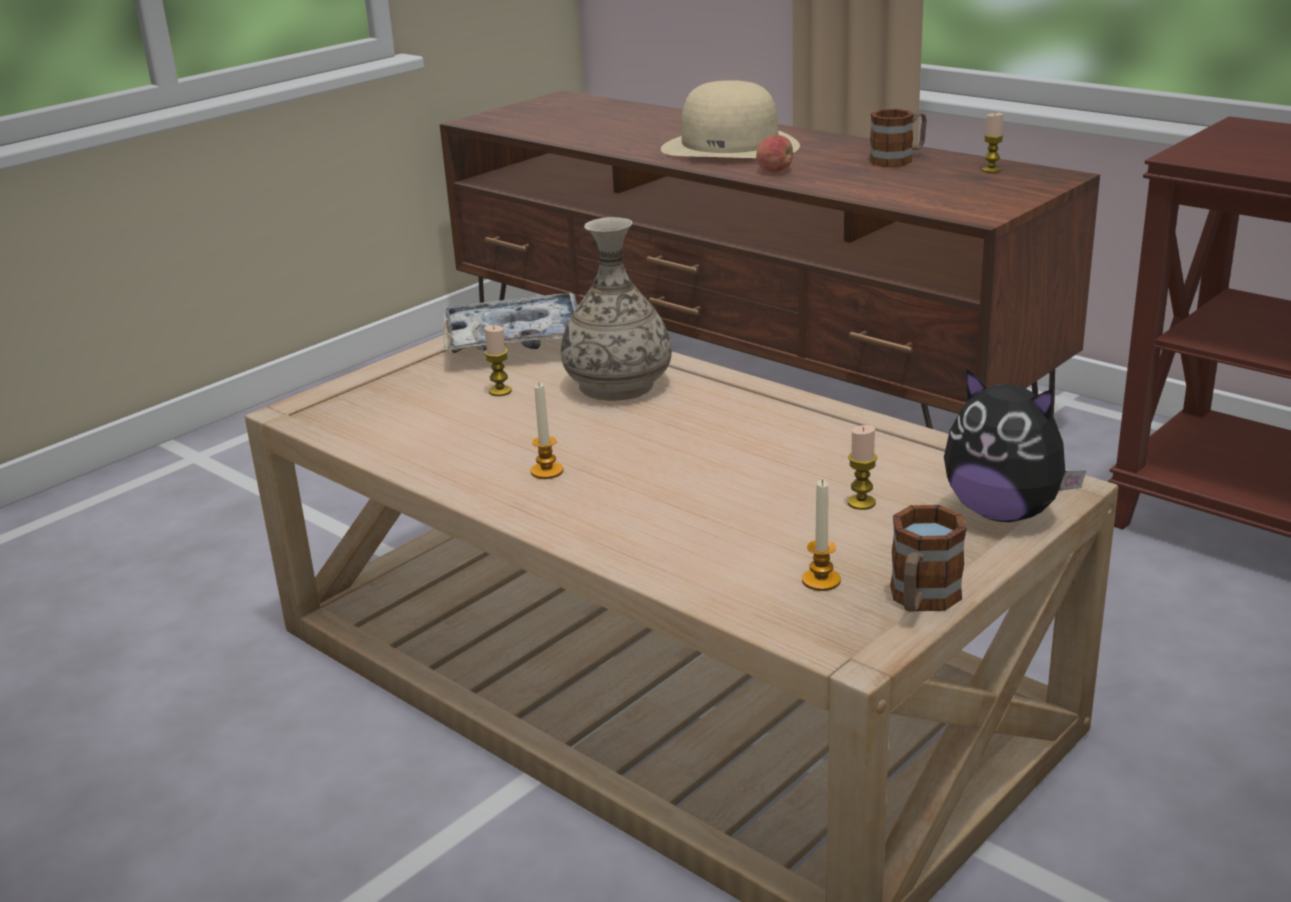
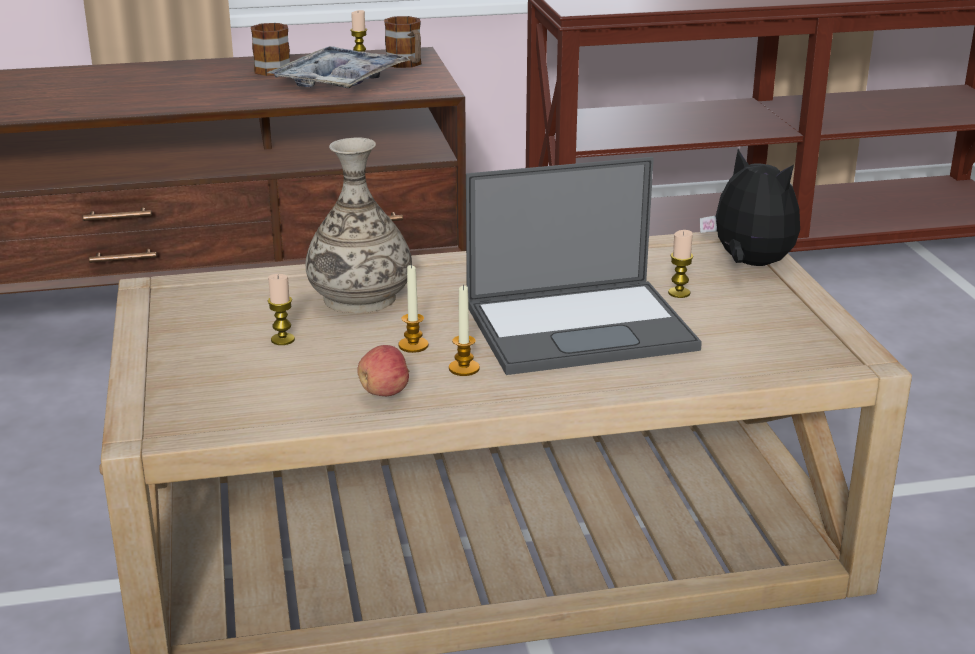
camera: 55 degrees left, 0 degrees up
tray [443,293,577,353] -> tray moved to [268,46,410,88]
beige hat [661,80,800,158] -> none
apple [756,135,793,172] -> apple moved to [357,345,409,396]
candle [802,479,841,591] -> candle moved to [399,264,428,353]
mug [890,505,967,612] -> mug moved to [384,16,421,68]
plush toy [944,368,1086,522] -> plush toy turned 120 degrees counterclockwise [700,149,800,266]
none -> laptop [466,157,702,375]

